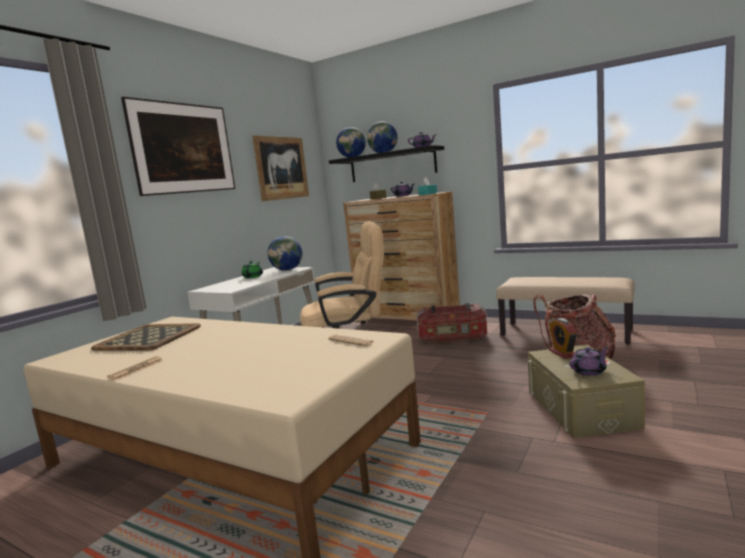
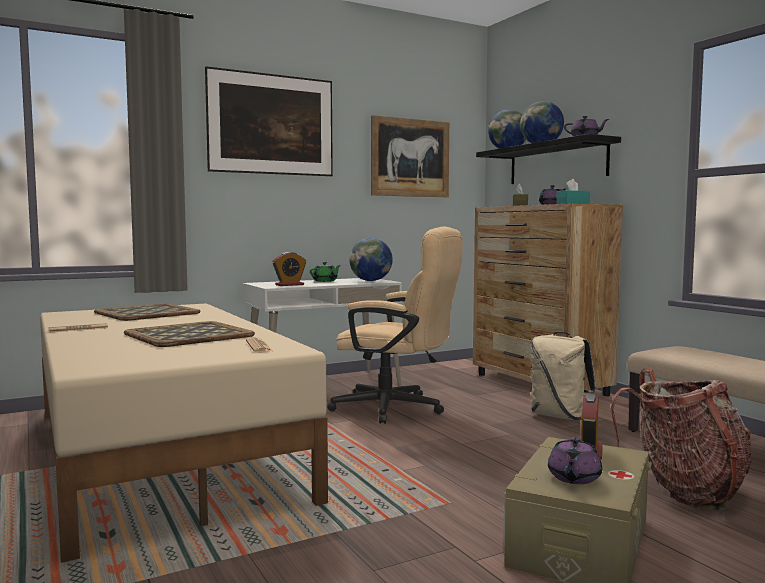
camera: 30 degrees right, 5 degrees down
storage box [417,303,487,343] -> beige backpack [531,331,596,420]
purple teapot [569,347,608,376] -> purple teapot turned 105 degrees clockwise [548,437,602,484]
none -> tray [124,321,255,347]
none -> alarm clock [272,252,306,286]

